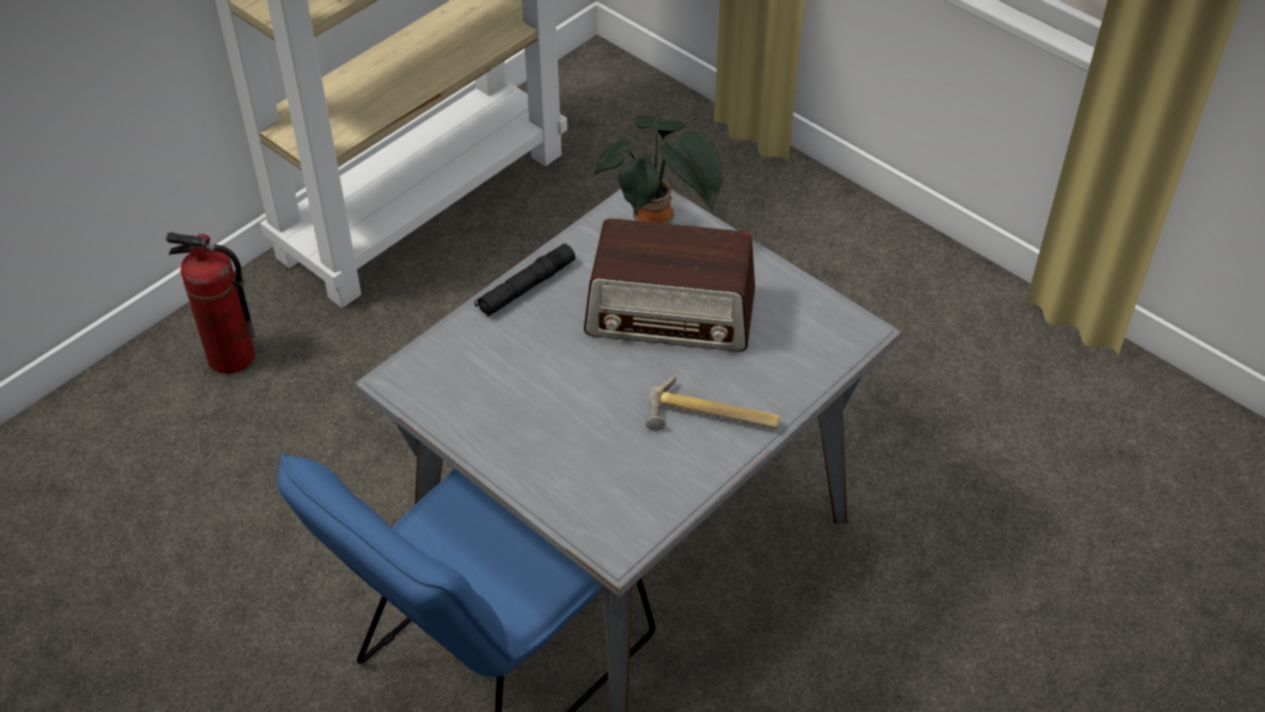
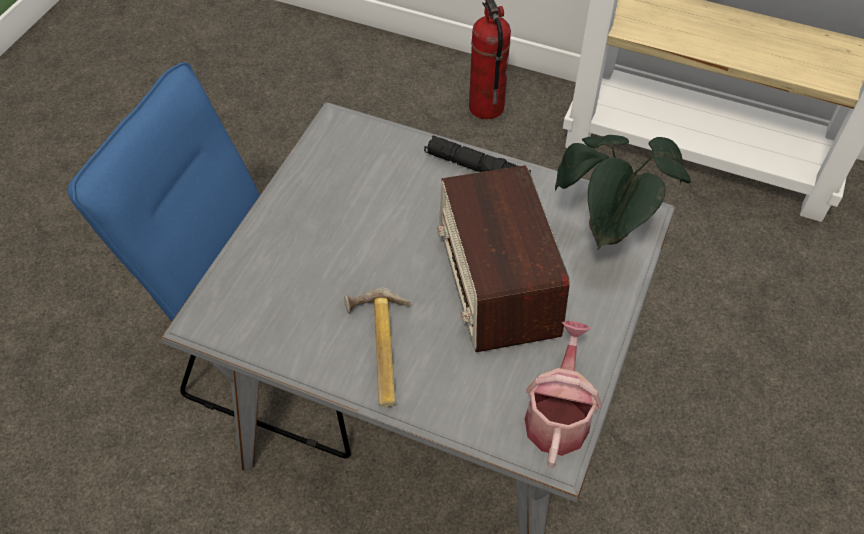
camera: 70 degrees right, 5 degrees up
none -> watering can [525,321,602,468]

